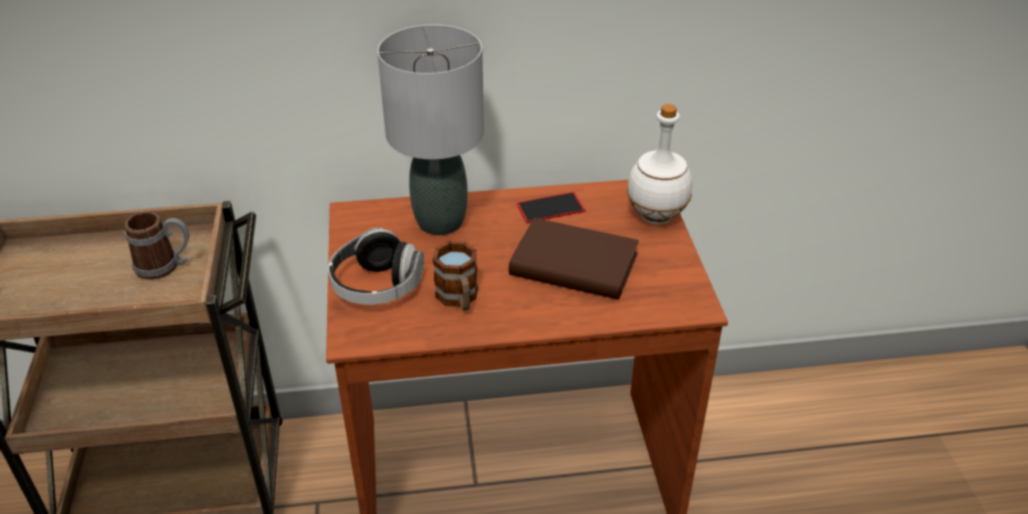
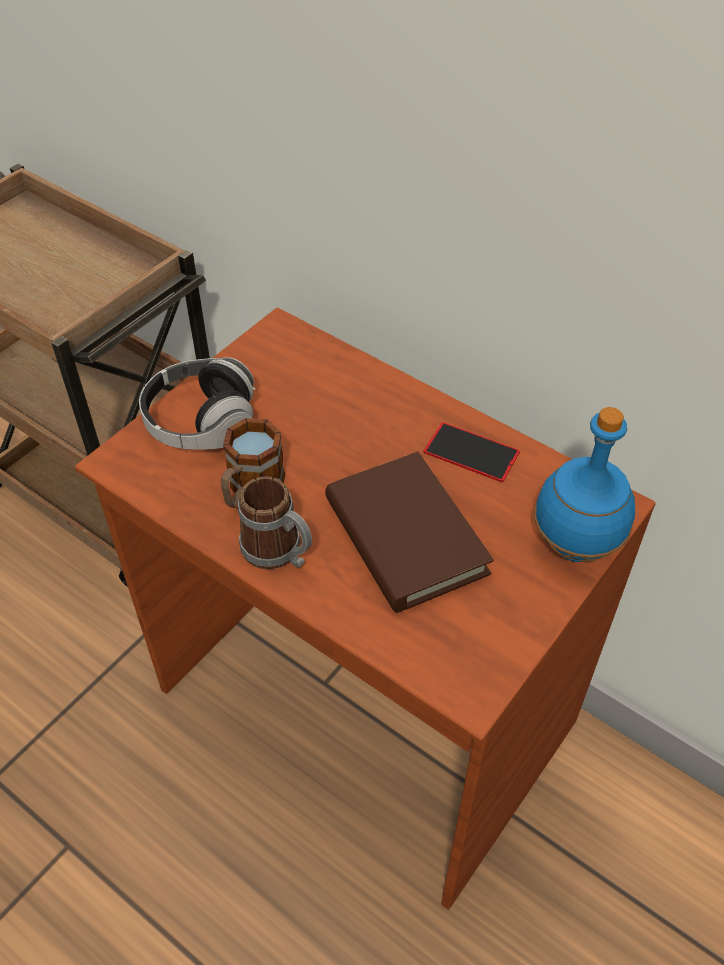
camera: 45 degrees right, 10 degrees up
mug [125,212,189,280] -> mug moved to [238,476,312,570]
grey table lamp [377,24,484,235] -> none
white bottle [627,104,692,224] -> blue bottle [534,407,635,562]

